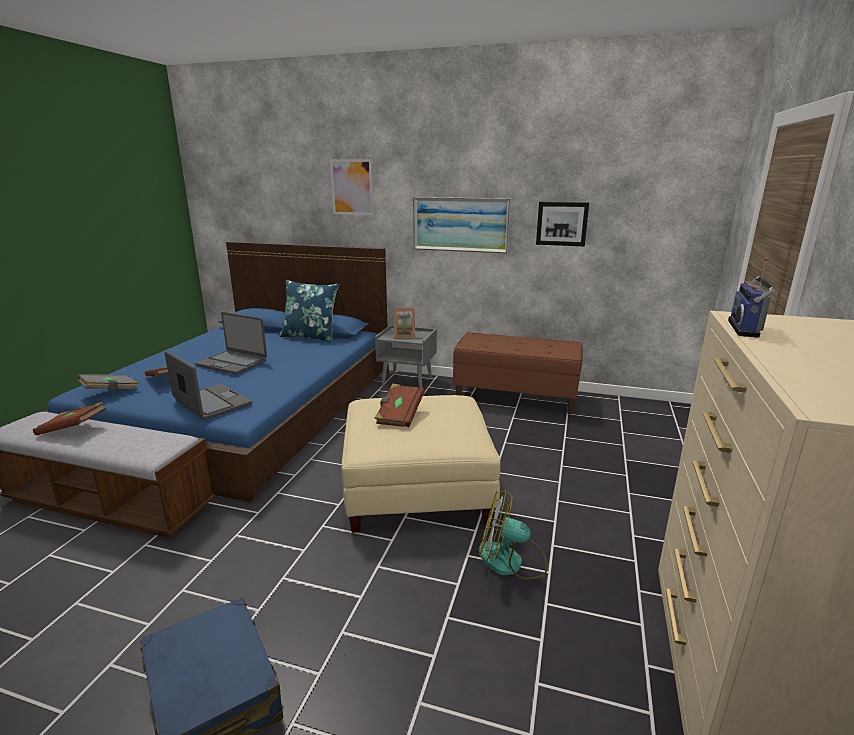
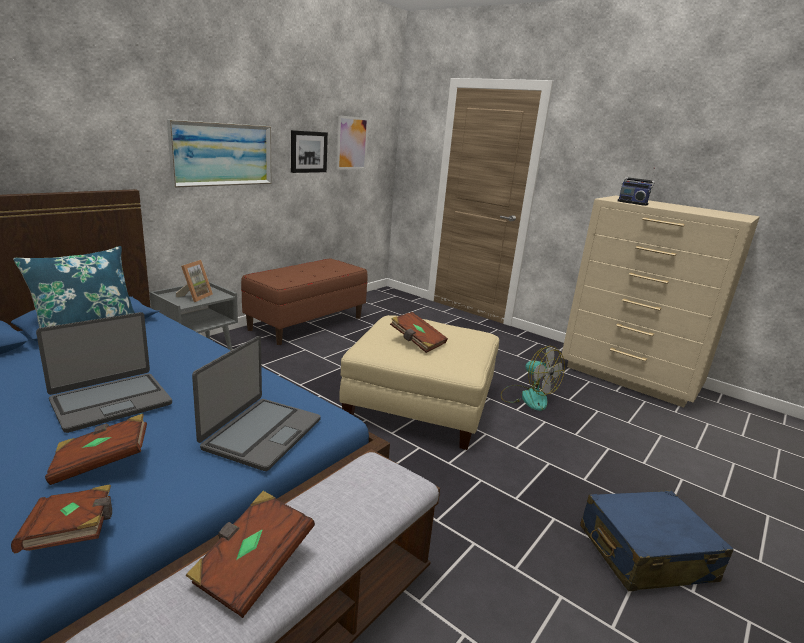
camera: 70 degrees left, 0 degrees up
grey book [77,374,139,390] -> brown book [11,484,112,553]
laptop [164,350,252,420] -> laptop turned 135 degrees clockwise [192,336,321,471]
picture [330,159,374,215] -> picture moved to [336,115,369,170]
fan [479,490,547,579] -> fan turned 75 degrees counterclockwise [501,346,565,411]

